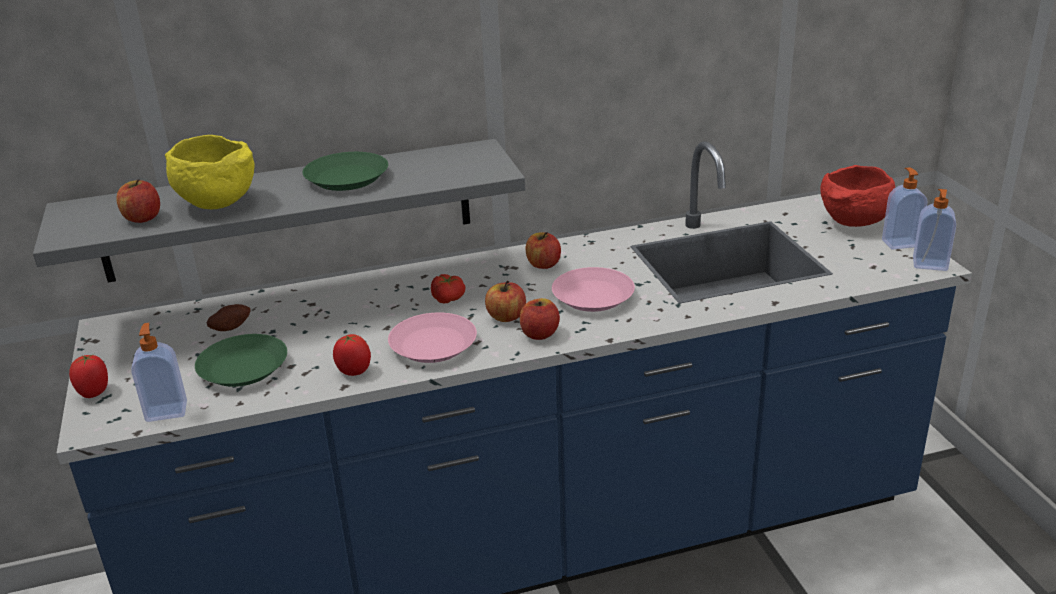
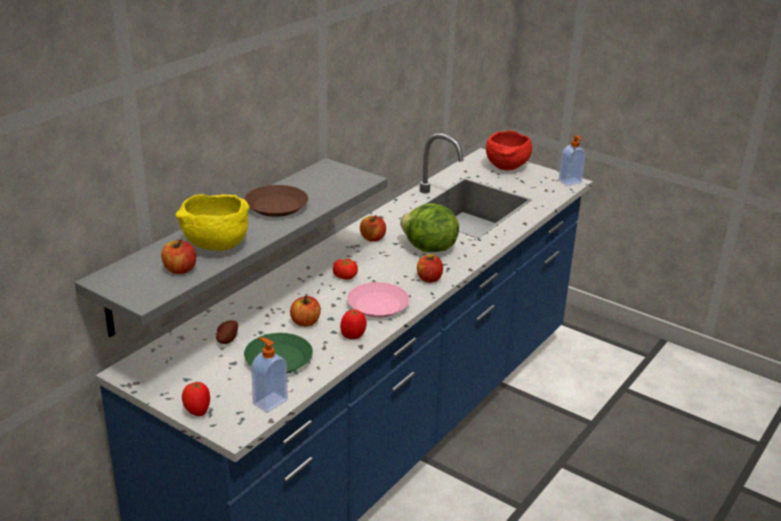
camera: 40 degrees left, 0 degrees up
green plate [302,152,388,191] -> brown plate [244,185,308,217]
apple [485,281,526,322] -> apple moved to [290,296,321,327]
pink plate [552,267,635,312] -> lettuce [400,203,459,252]
soap dispenser [882,168,928,250] -> none

